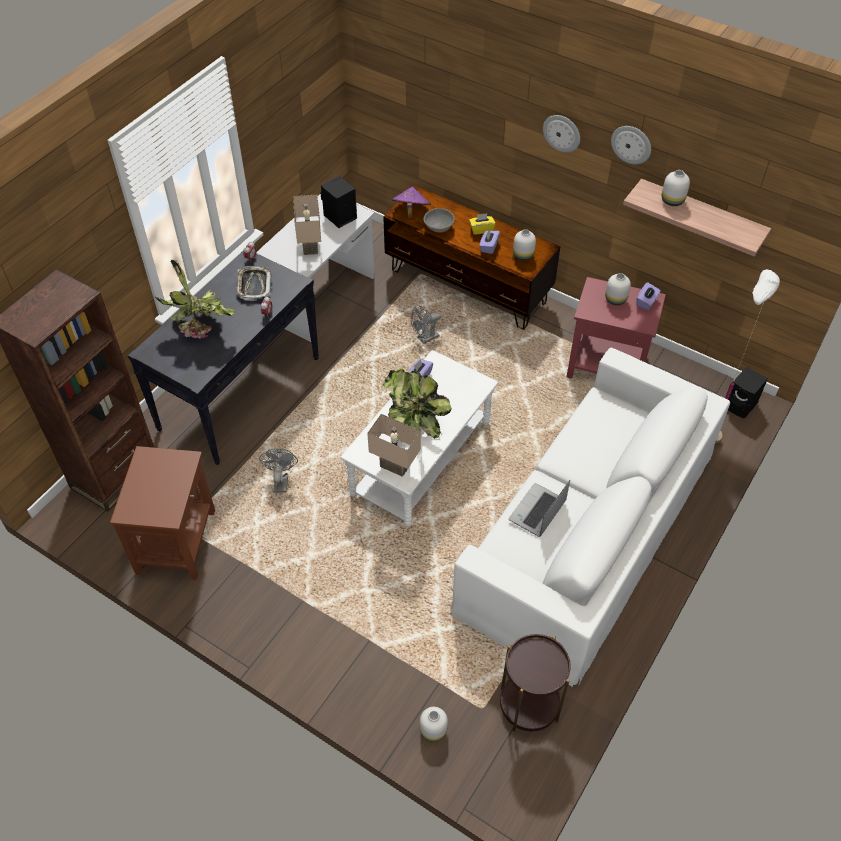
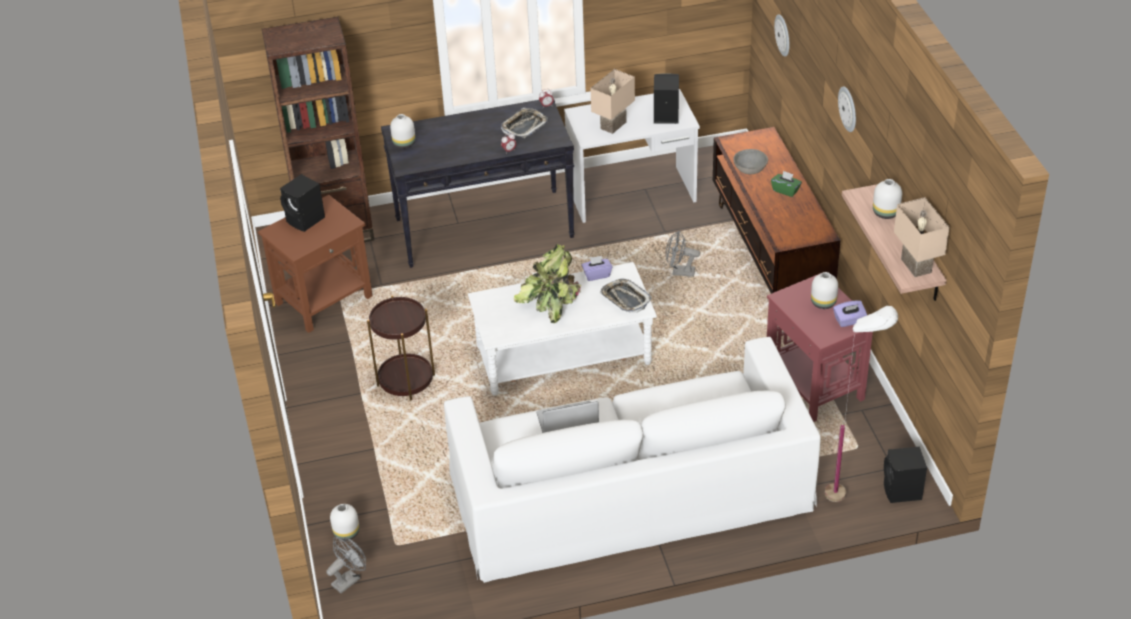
camera: 45 degrees right, 10 degrees down
potted plant [155,260,235,339] -> none
grey fan [259,448,298,493] -> grey fan moved to [326,537,366,594]
beige table lamp [367,414,421,477] -> beige table lamp moved to [894,197,950,277]
purple hat [392,186,431,218] -> none
yellow tissue box [469,213,496,235] -> green tissue box [771,171,802,197]
purple tissue box [479,229,500,254] -> none
brown side table [500,634,571,732] -> brown side table moved to [367,296,435,400]
white vase [513,229,536,261] -> white vase moved to [390,114,415,149]
wall clock [611,126,651,164] -> wall clock moved to [774,14,790,57]
none -> black speaker [280,174,325,232]
none -> tray [600,279,652,313]

